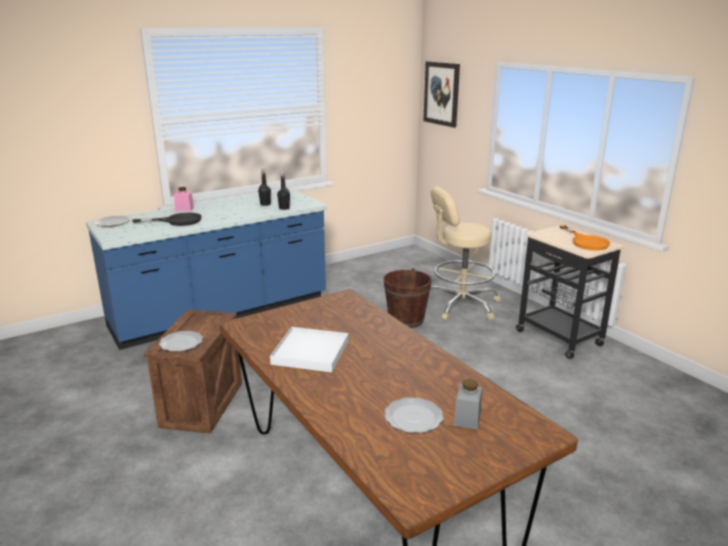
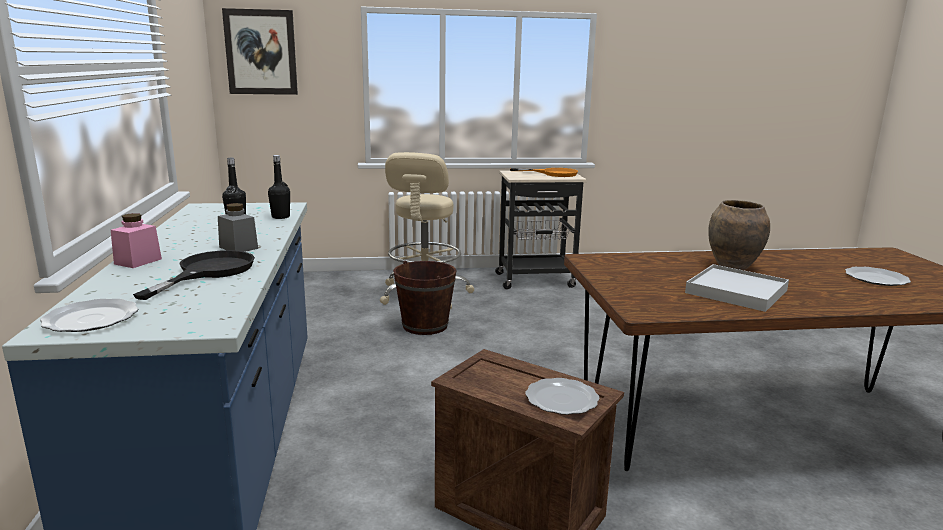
camera: 65 degrees left, 5 degrees down
grey jar [453,379,482,430] -> grey jar moved to [218,203,258,252]
none -> brown vase [708,200,770,270]

